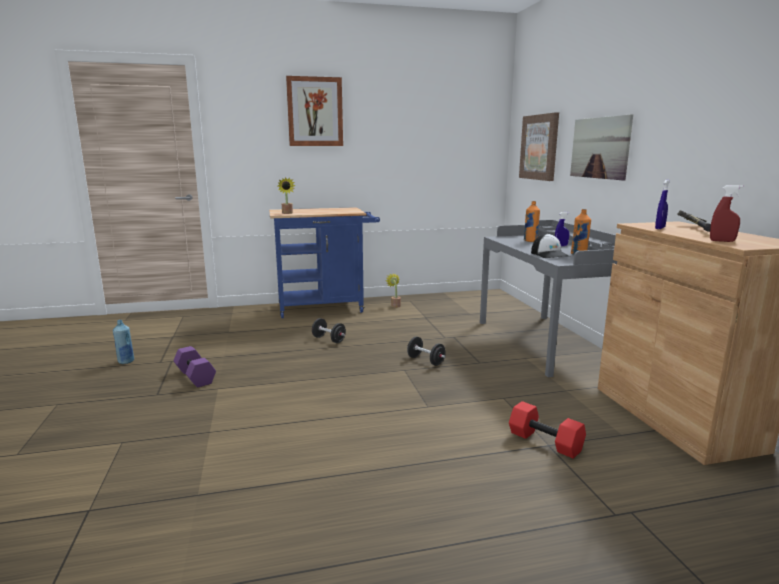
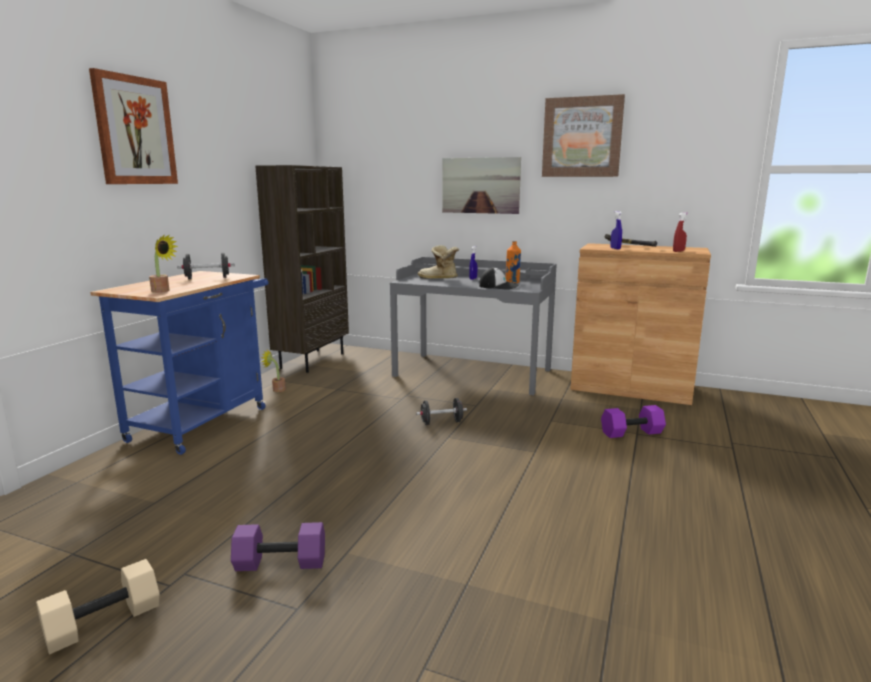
camera: 55 degrees left, 0 degrees up
blue bottle [113,320,134,364] -> beige dumbbell [36,559,160,654]
black dumbbell [312,318,346,343] -> black dumbbell moved to [177,252,235,279]
red dumbbell [509,401,586,459] -> purple dumbbell [601,405,666,438]
picture [519,112,559,181] -> picture moved to [542,94,625,177]
orange bottle [524,201,540,242] -> boot [418,245,459,279]
none -> brown bookcase [255,165,349,373]

